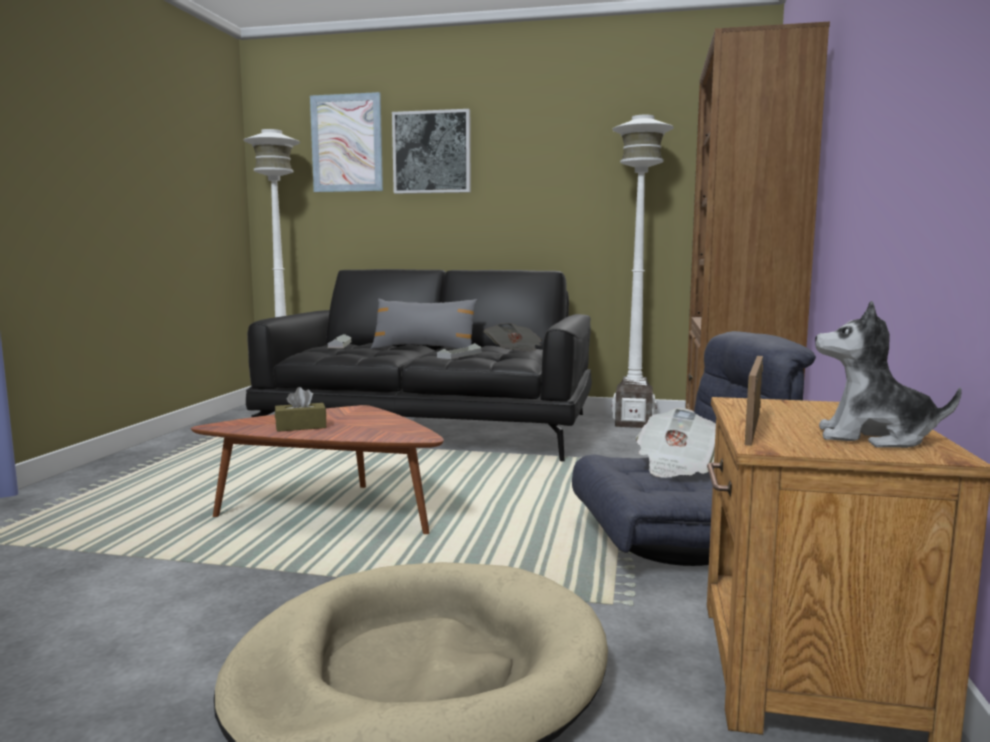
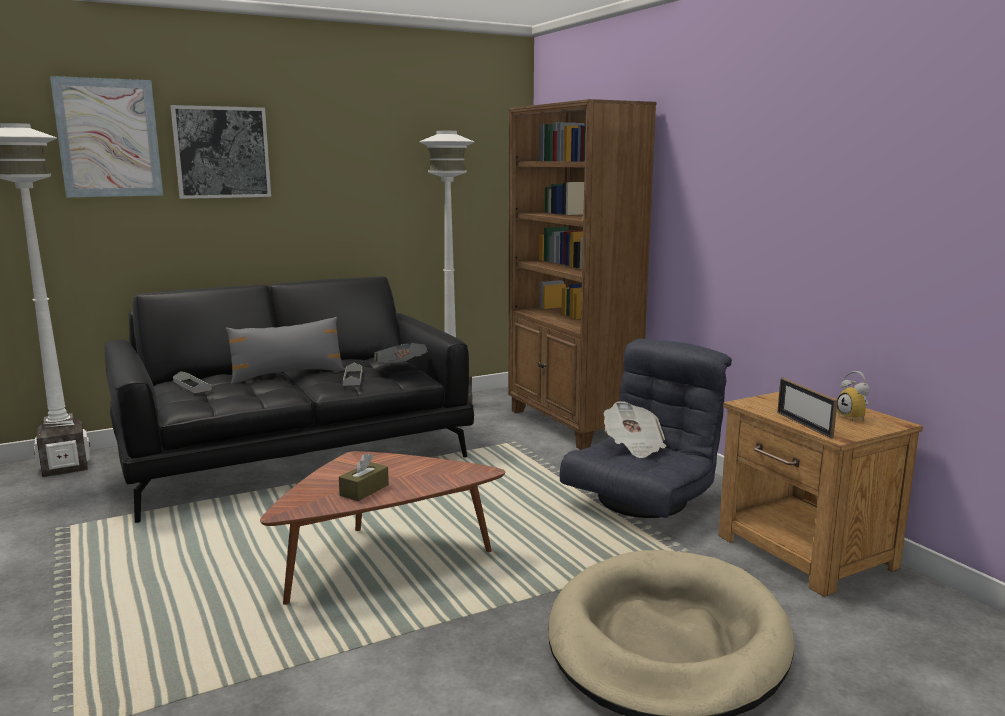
camera: 40 degrees left, 5 degrees up
plush toy [815,301,962,448] -> alarm clock [837,371,869,422]

